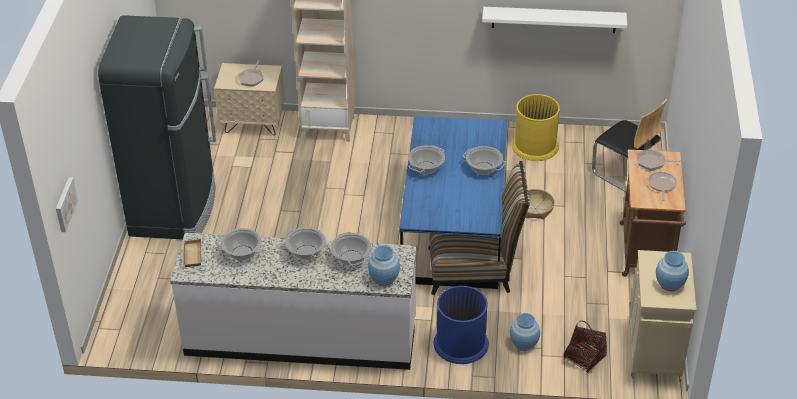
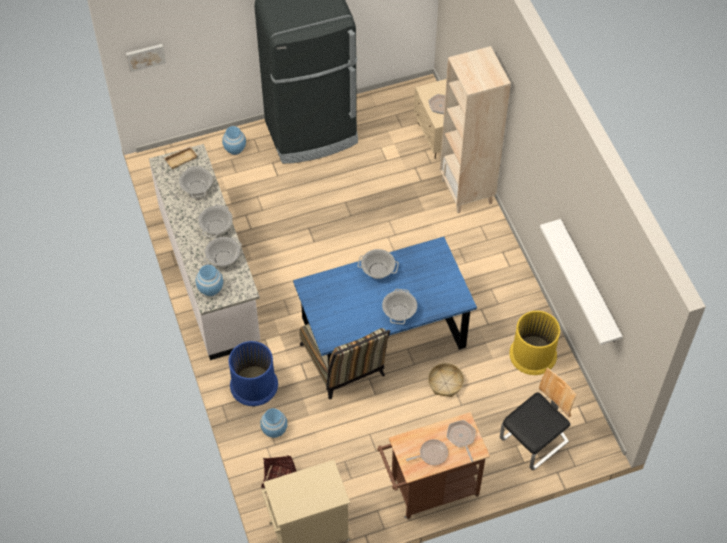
camera: 65 degrees right, 15 degrees up
chair [592,99,667,192] -> chair turned 150 degrees counterclockwise [500,367,576,471]
blue vase [656,251,689,291] -> blue vase moved to [222,126,246,155]

